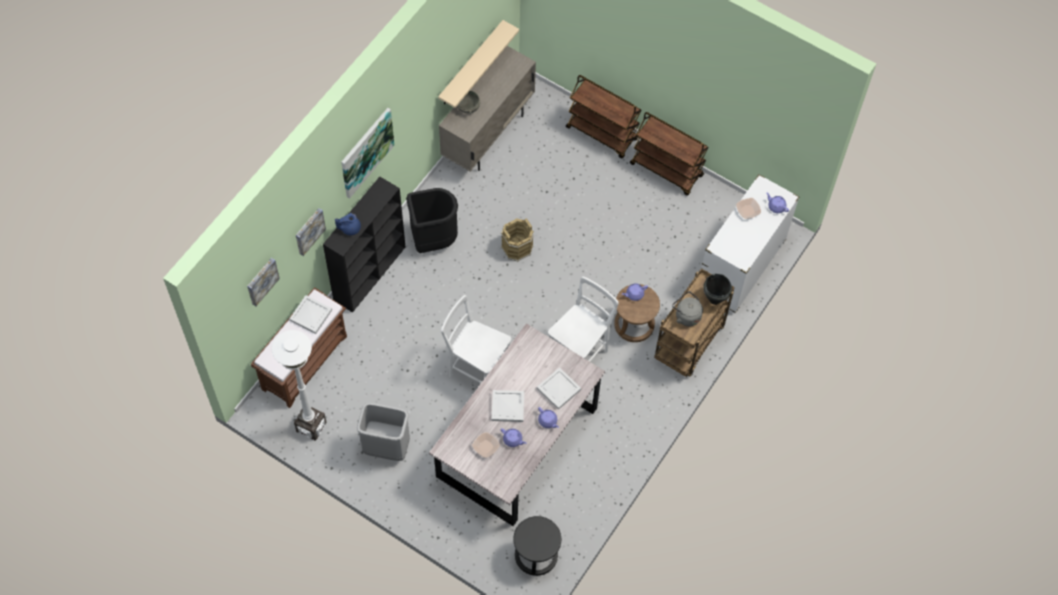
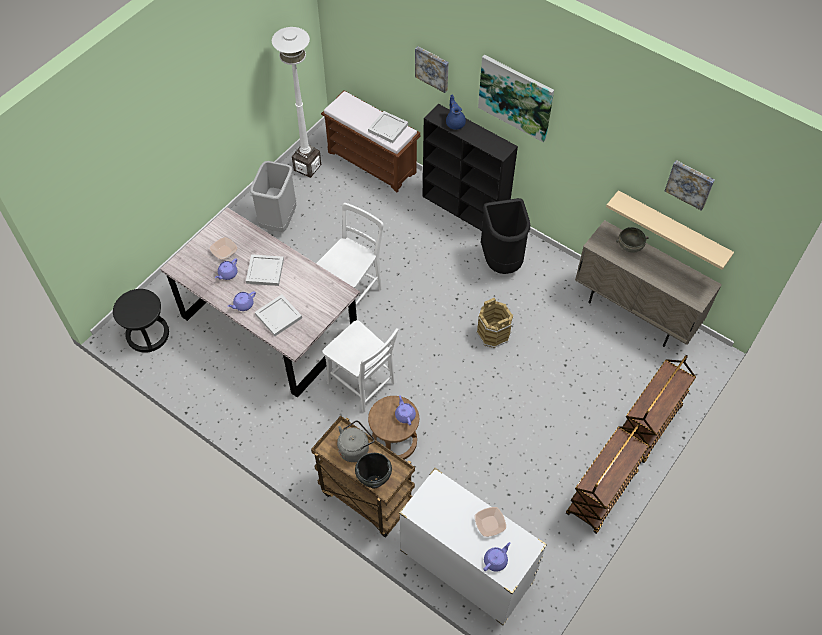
camera: 95 degrees right, 5 degrees down
picture [247,258,280,306] -> picture moved to [665,160,715,211]

